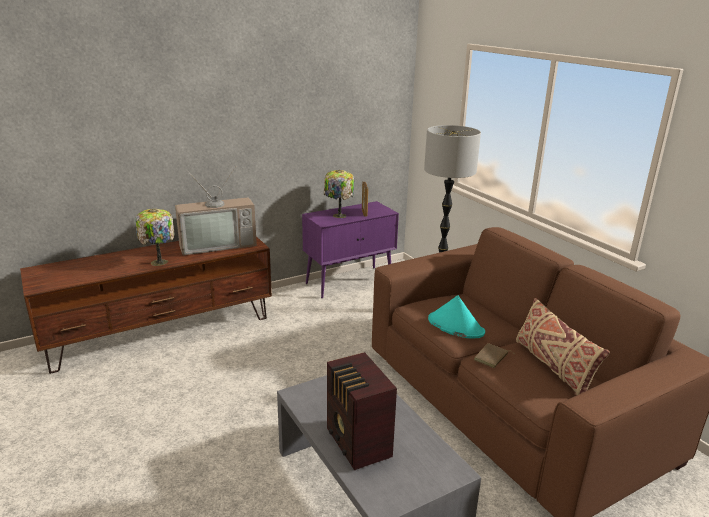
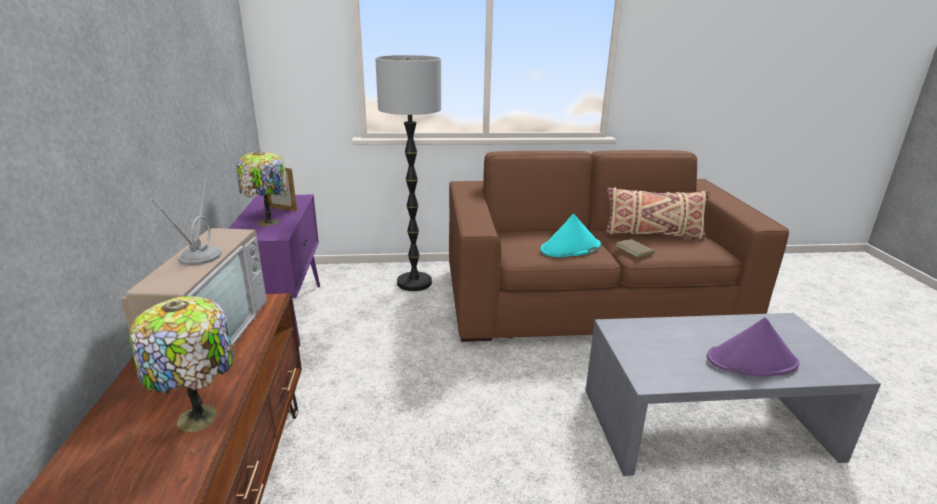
camera: 65 degrees left, 0 degrees up
radio [327,352,397,470] -> purple hat [707,317,799,376]

